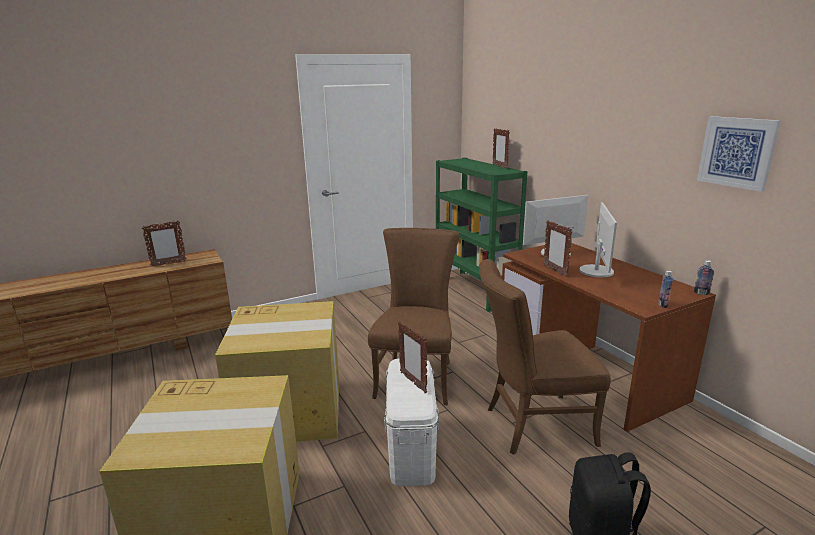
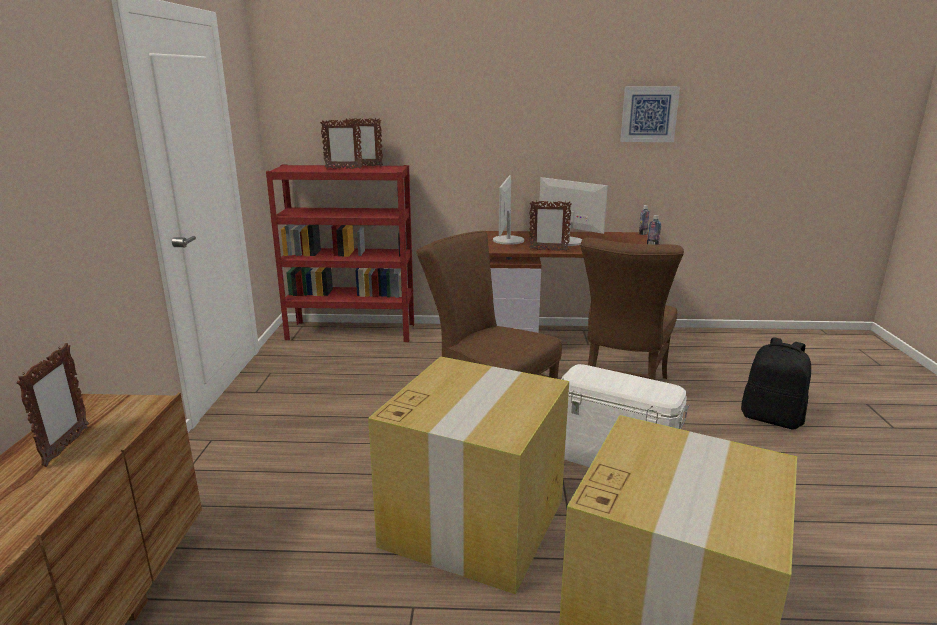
camera: 60 degrees left, 0 degrees up
picture frame [398,322,427,393] -> picture frame moved to [320,120,363,169]
green bookcase [436,158,527,312] -> red bookcase [266,164,414,342]

